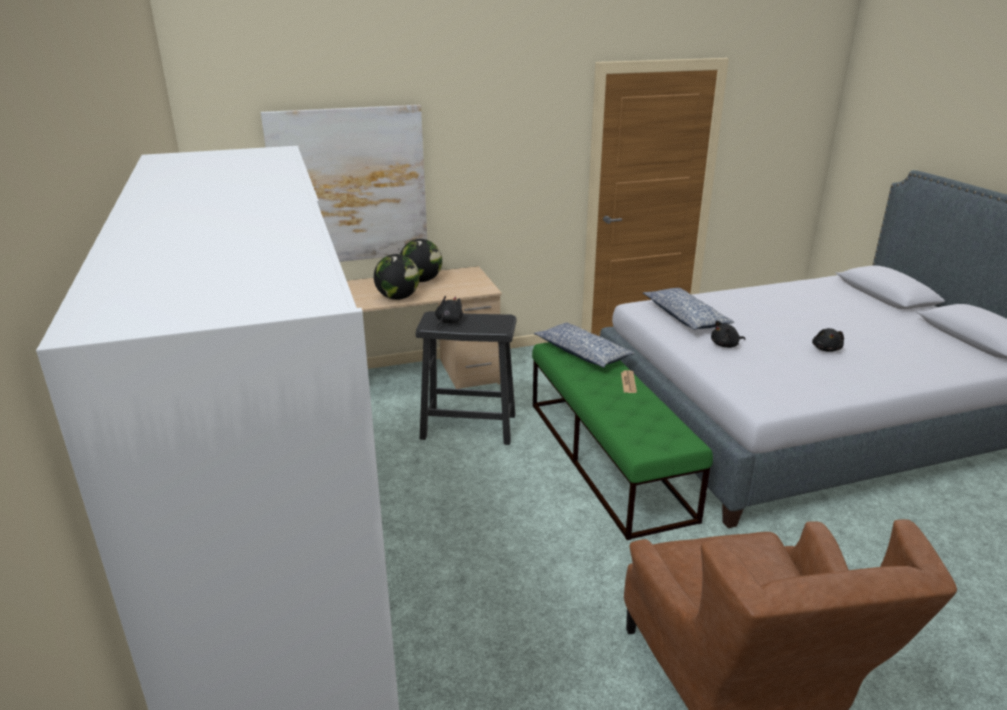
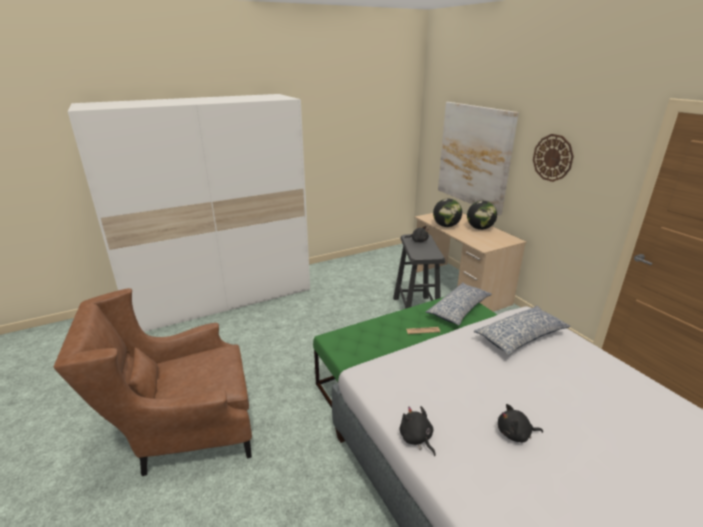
camera: 80 degrees right, 0 degrees up
black plush toy [711,321,745,348] -> black plush toy moved to [400,406,435,456]
none -> wall clock [533,134,574,182]

